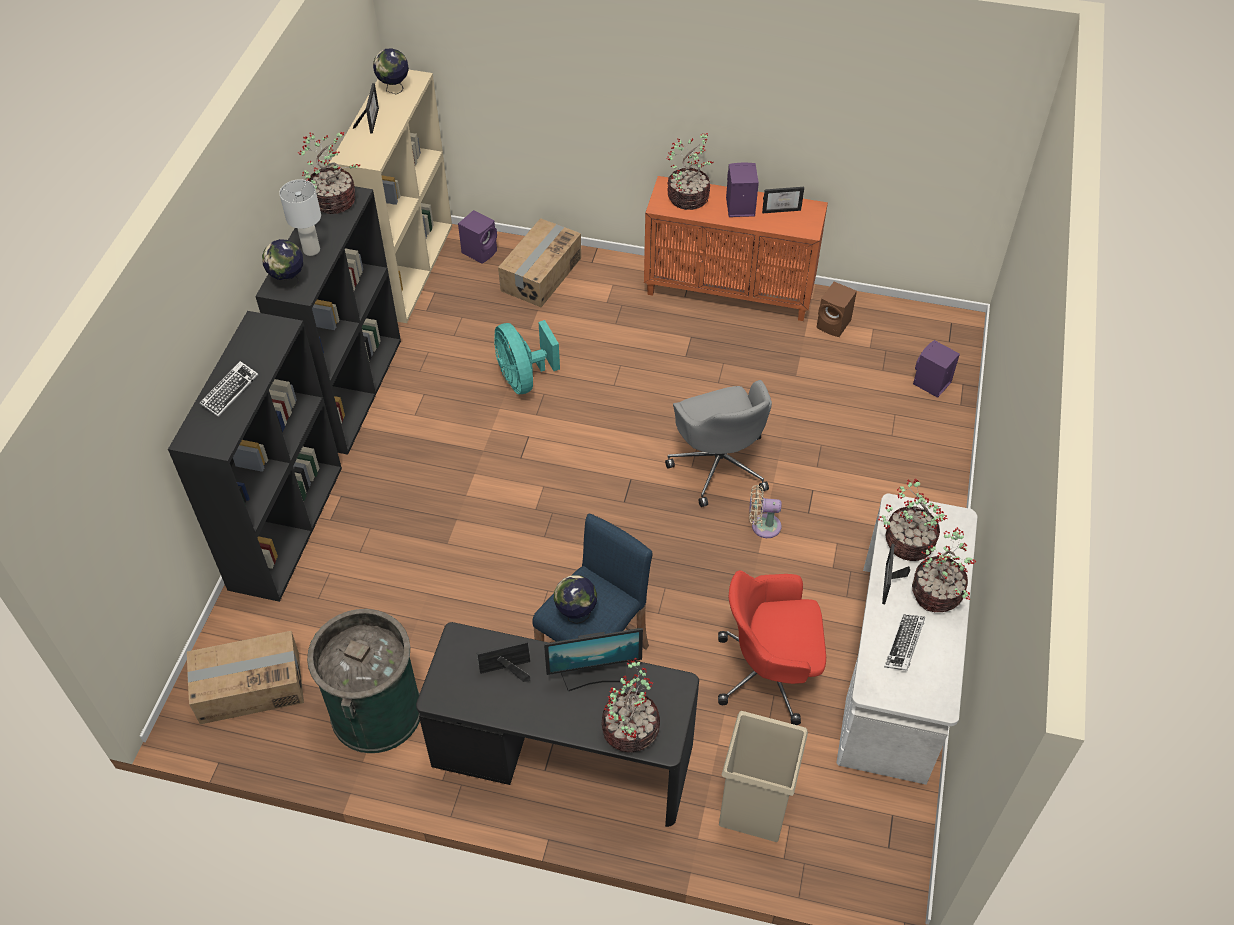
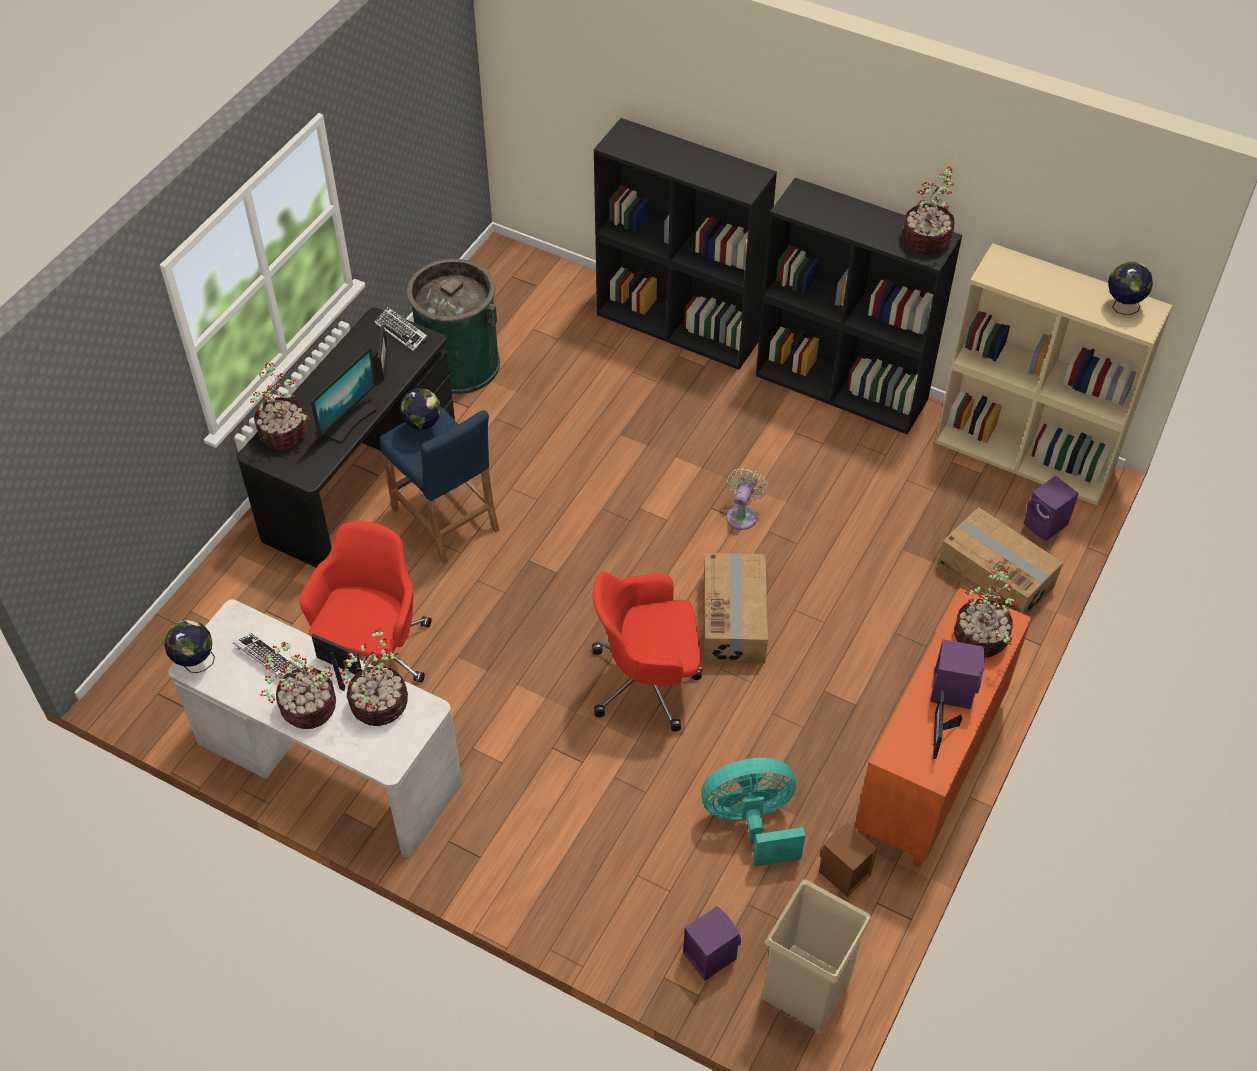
camera: 105 degrees right, 0 degrees up
cardboard box [187,631,304,724] -> cardboard box moved to [704,553,768,664]
keyboard [199,361,258,417] -> keyboard moved to [375,307,427,352]
globe [262,239,303,288] -> globe moved to [164,620,215,673]
white table lamp [279,179,321,256] -> none
picture frame [353,83,379,134] -> none
turquoise fan [494,320,560,394] -> turquoise fan moved to [701,758,806,866]
monitor [544,628,643,692] -> monitor turned 150 degrees counterclockwise [311,347,377,443]
grey office chair [665,380,772,507] -> red office chair [592,571,702,731]
beige trash can [719,711,808,842] -> beige trash can moved to [762,879,872,1032]
beige fan [749,485,781,538] -> beige fan moved to [726,468,768,530]

